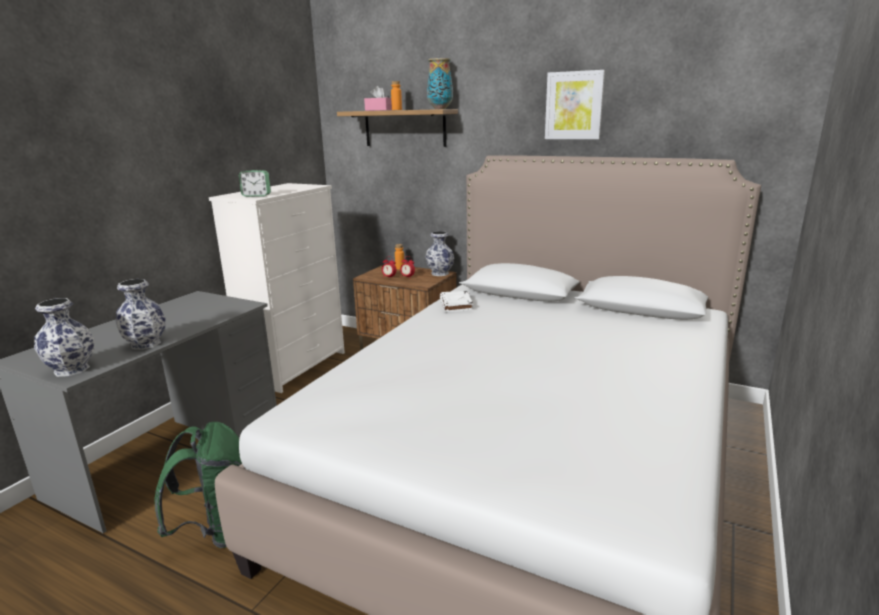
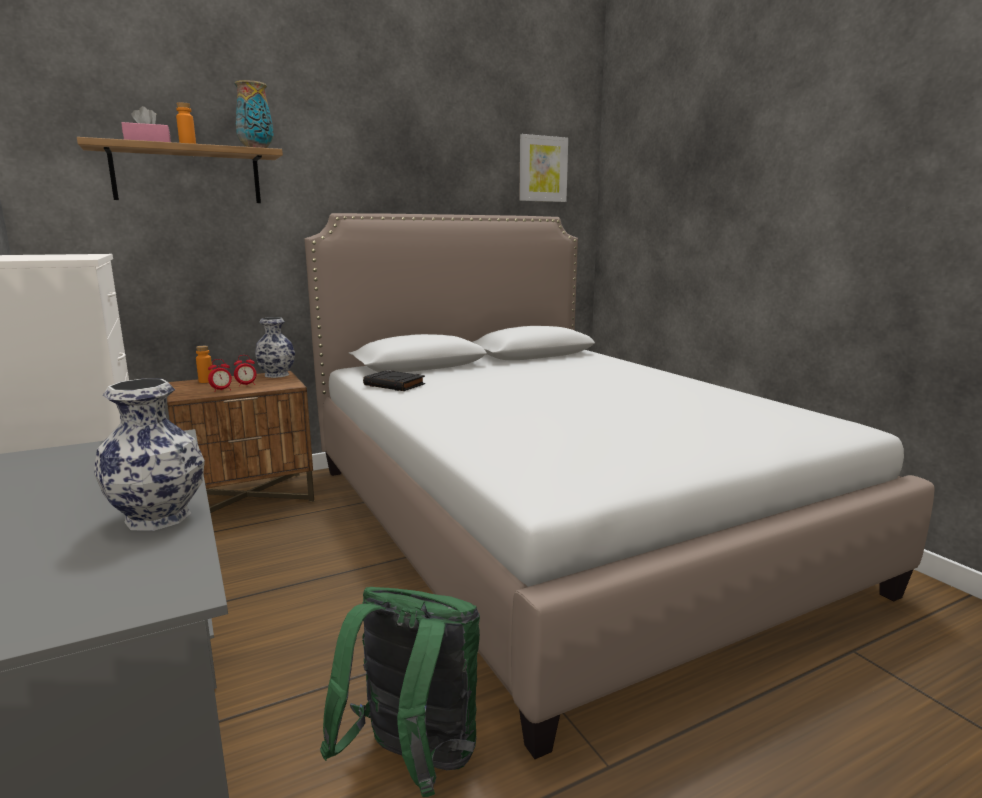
camera: 55 degrees left, 5 degrees down
vase [34,298,94,377] -> none
alarm clock [239,170,271,197] -> none
white book [440,291,473,312] -> black book [363,370,425,391]
picture [545,70,605,139] -> picture moved to [519,134,568,202]

